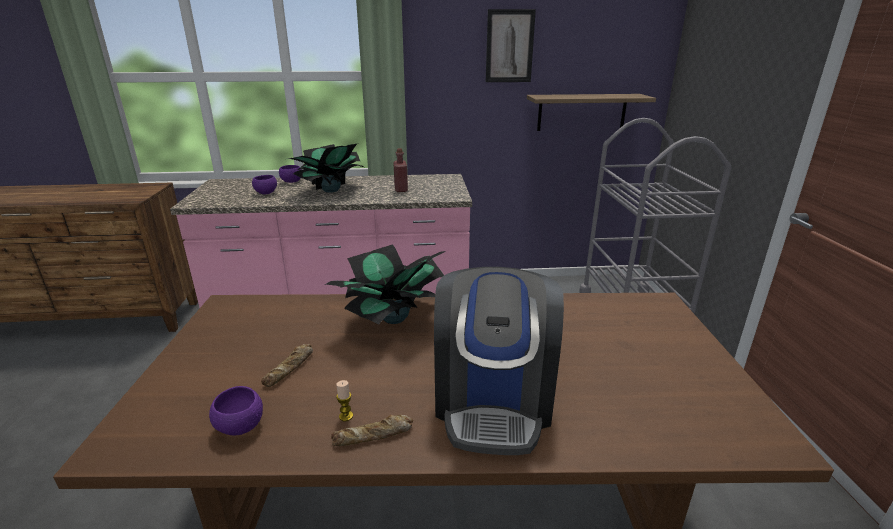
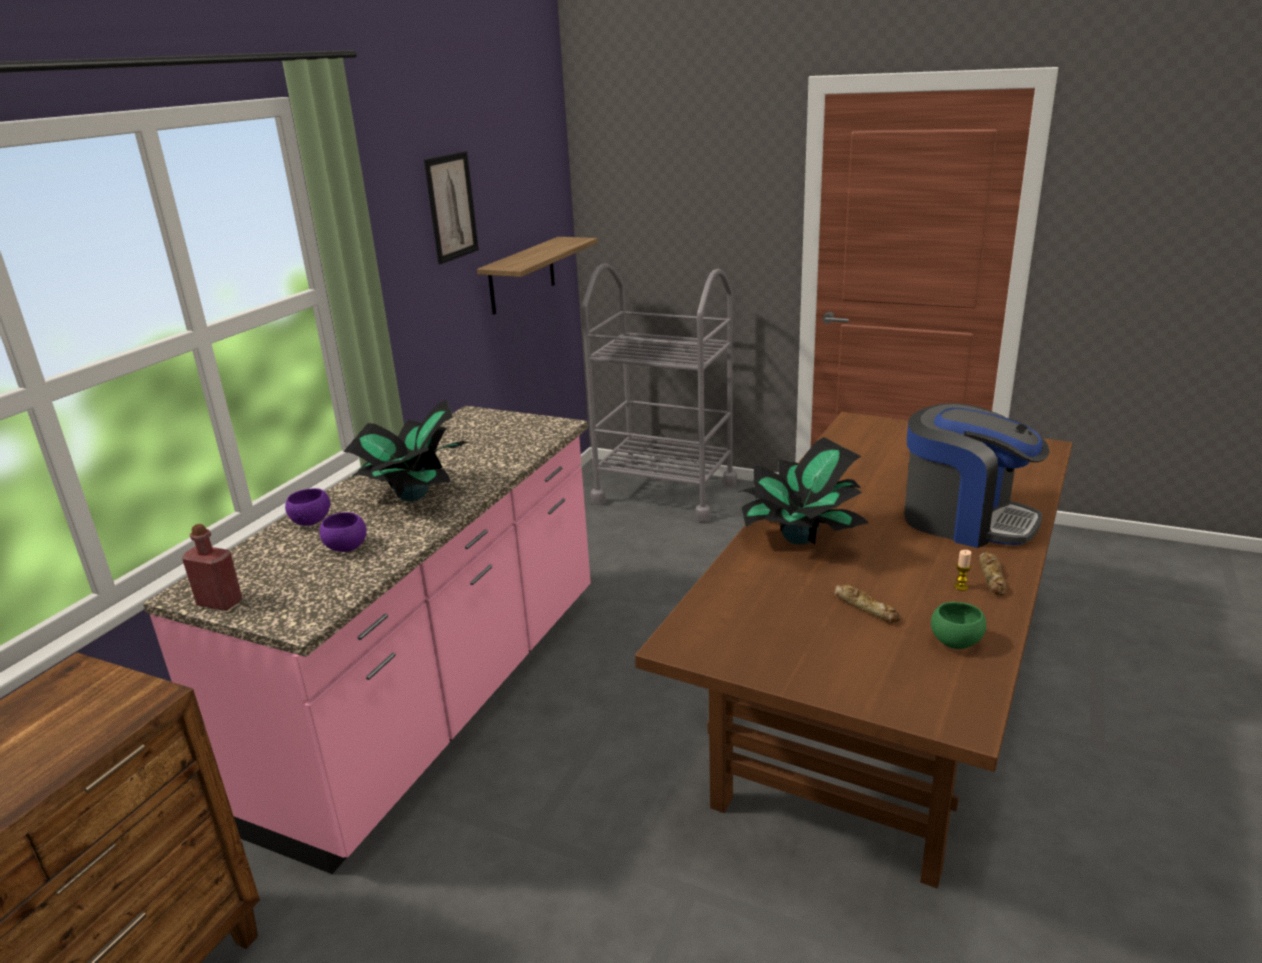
camera: 60 degrees left, 0 degrees up
purple bowl [209,386,263,435] -> green bowl [931,602,986,649]
red bottle [393,148,408,192] -> red bottle moved to [182,524,242,611]

